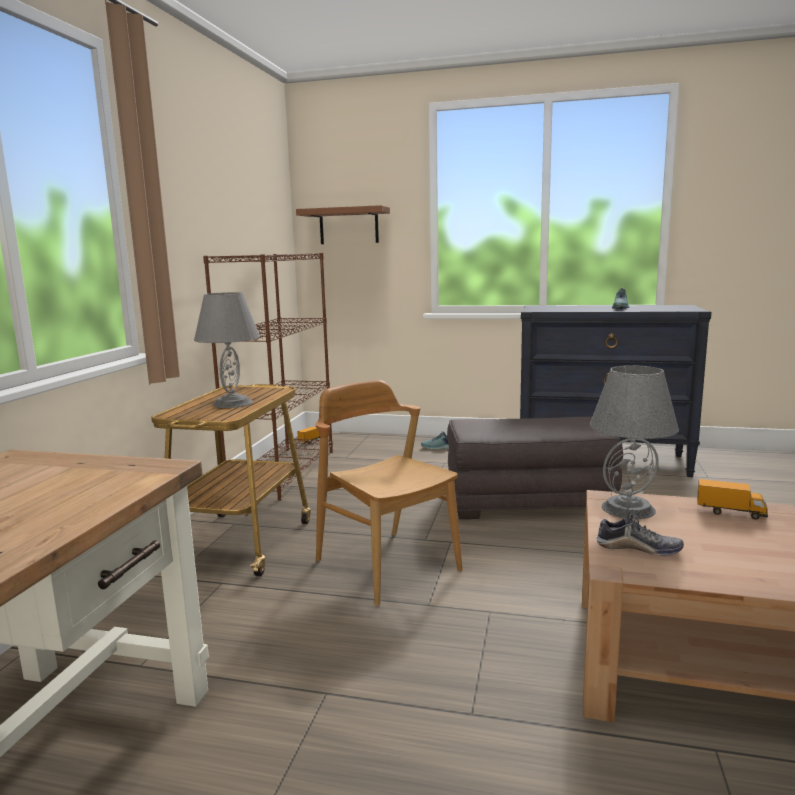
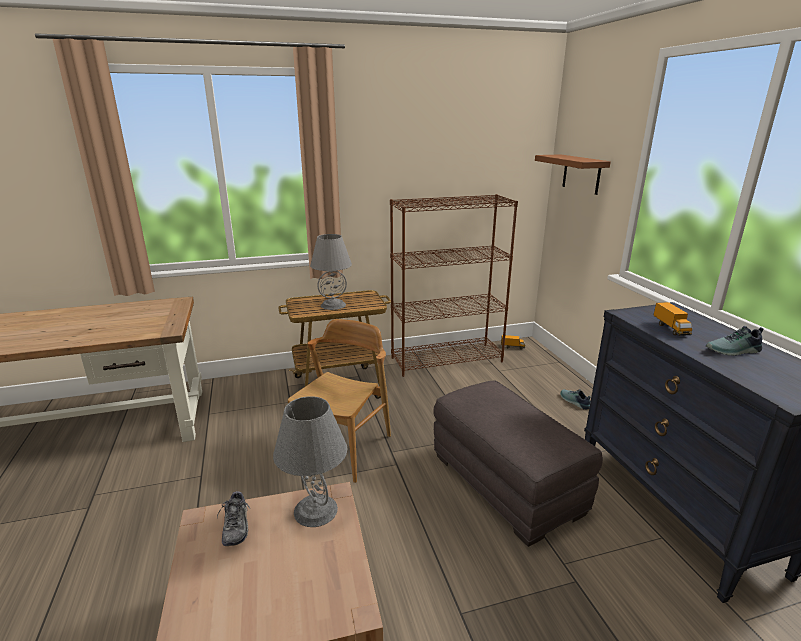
camera: 60 degrees right, 10 degrees up
toy truck [697,479,768,520] -> toy truck moved to [653,302,692,336]

